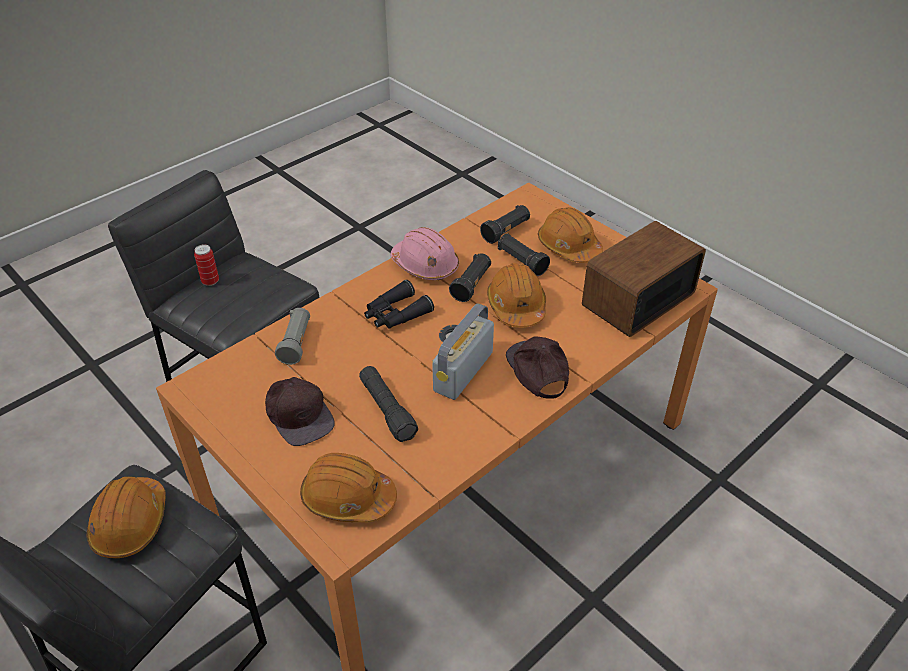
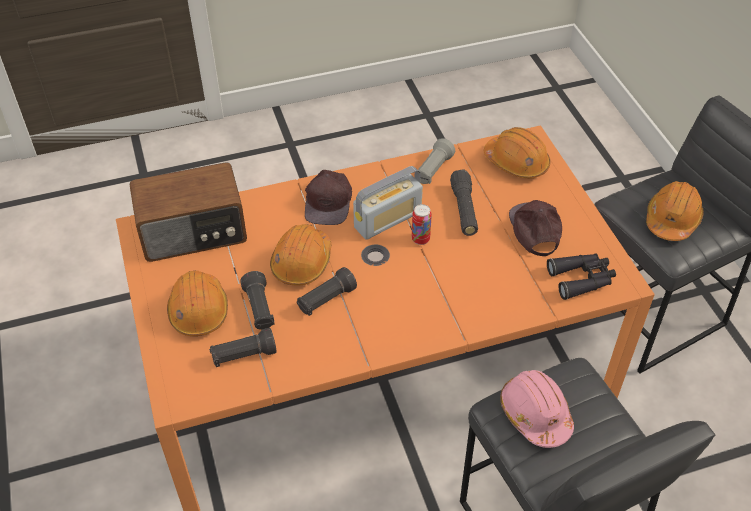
camera: 155 degrees left, 5 degrees up
can [194,244,219,286] -> can moved to [412,204,432,245]
grey flashlight [275,308,310,365] -> grey flashlight moved to [418,138,455,184]
black binoculars [364,280,434,329] -> black binoculars moved to [547,254,616,300]
pink hard hat [391,227,459,280] -> pink hard hat moved to [500,370,574,448]

